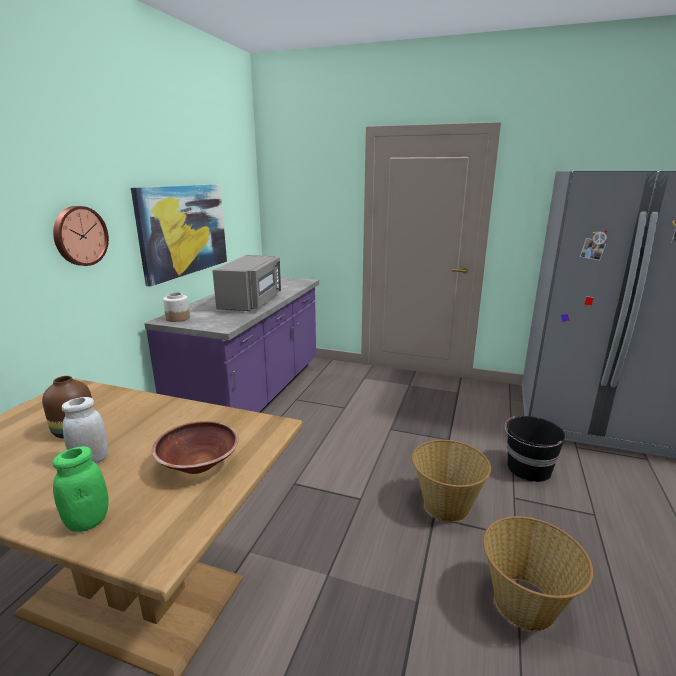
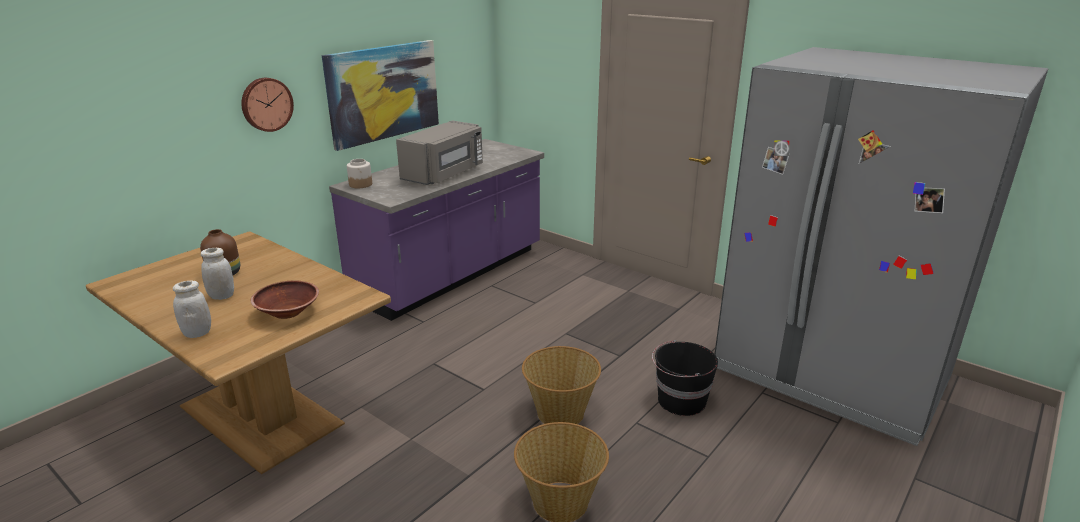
camera: 20 degrees right, 5 degrees up
green jar [52,446,109,532] -> white jar [173,280,211,338]

